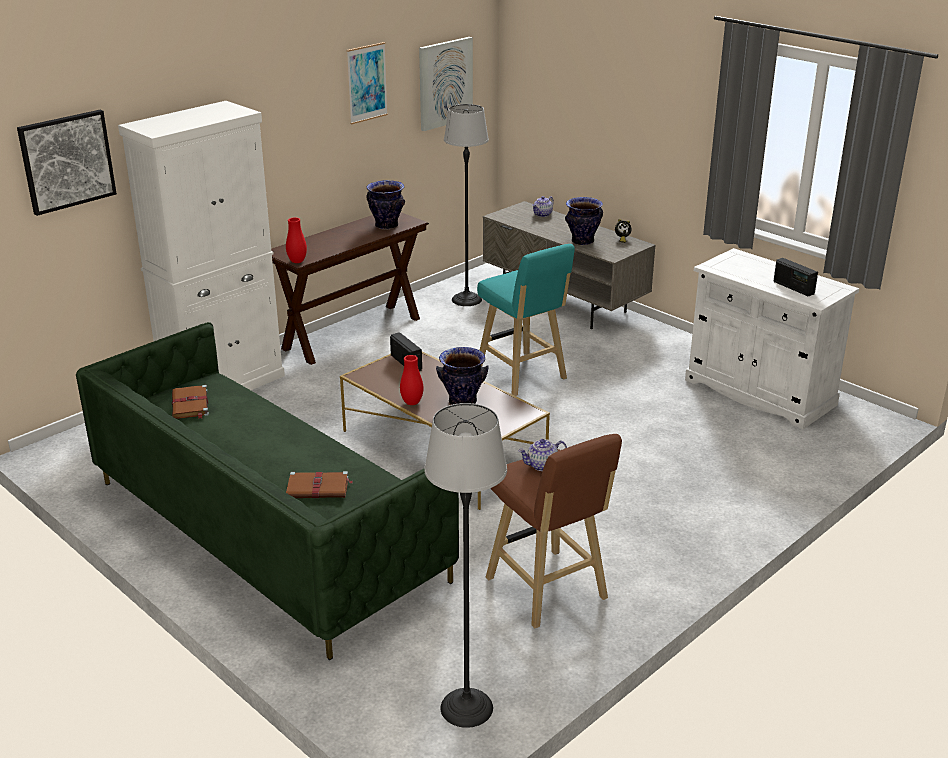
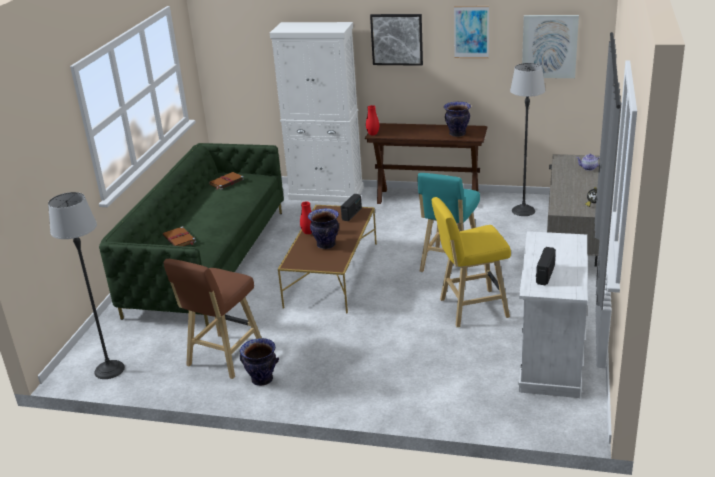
camera: 60 degrees right, 0 degrees up
picture [17,110,117,216] -> picture moved to [370,14,423,66]
teapot [518,439,567,471] -> none
vase [565,197,603,245] -> vase moved to [240,338,279,386]
none -> yellow stool [432,197,511,327]

